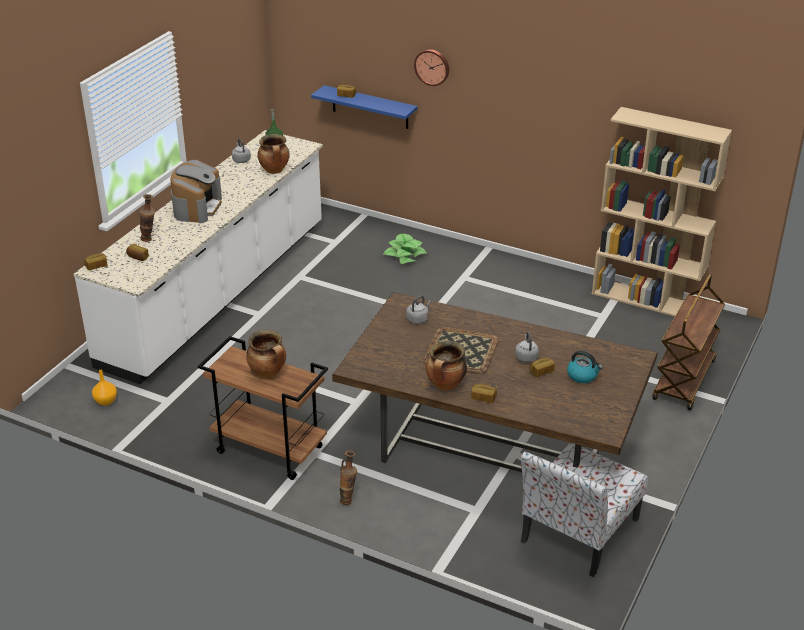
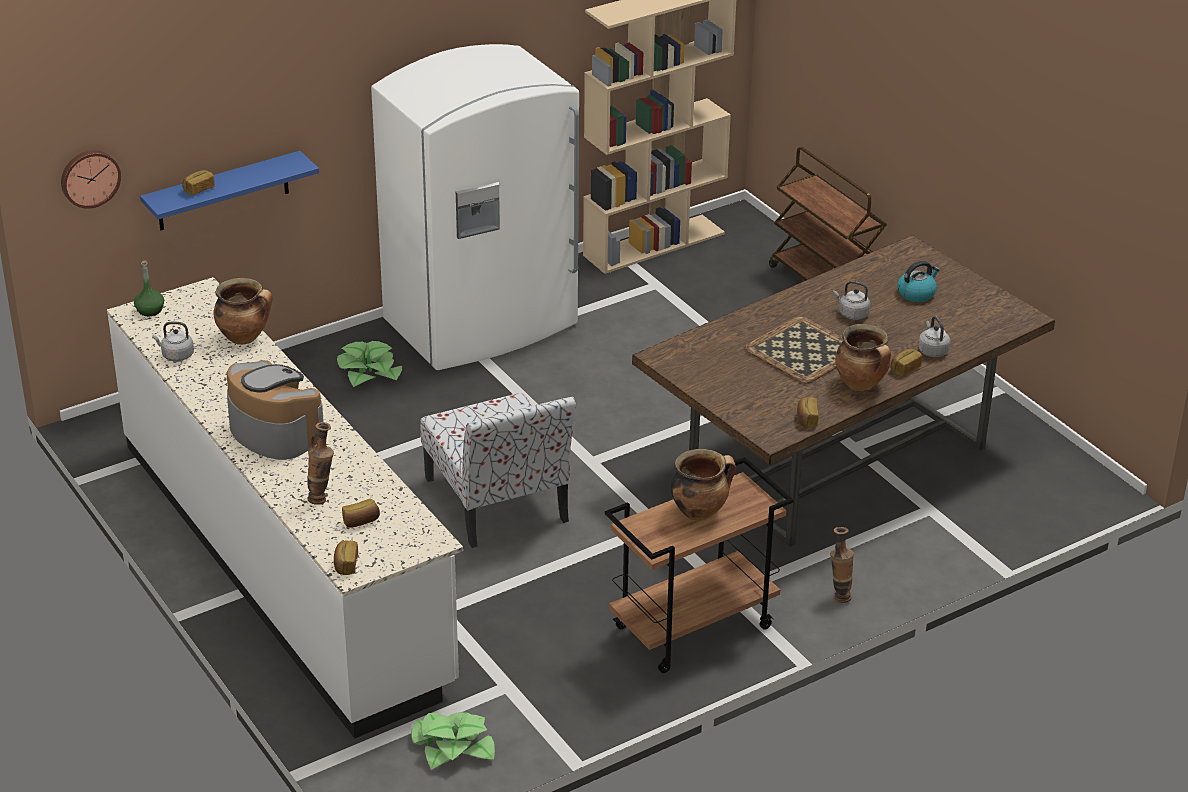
camera: 60 degrees left, 0 degrees up
orange vase [92,370,117,406] -> potted plant [411,712,495,770]
grey kettle [406,296,431,324] -> grey kettle moved to [918,316,950,357]
wall clock [414,49,449,86] -> wall clock moved to [61,151,121,209]
chair [521,443,648,577] -> chair moved to [420,393,576,548]
bread [530,357,555,377] -> bread moved to [797,397,818,427]
none -> white fridge [371,44,579,370]

